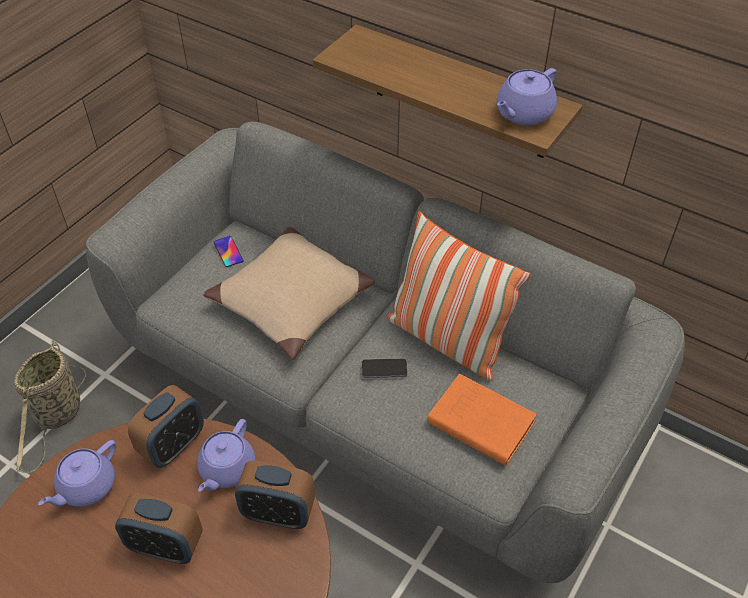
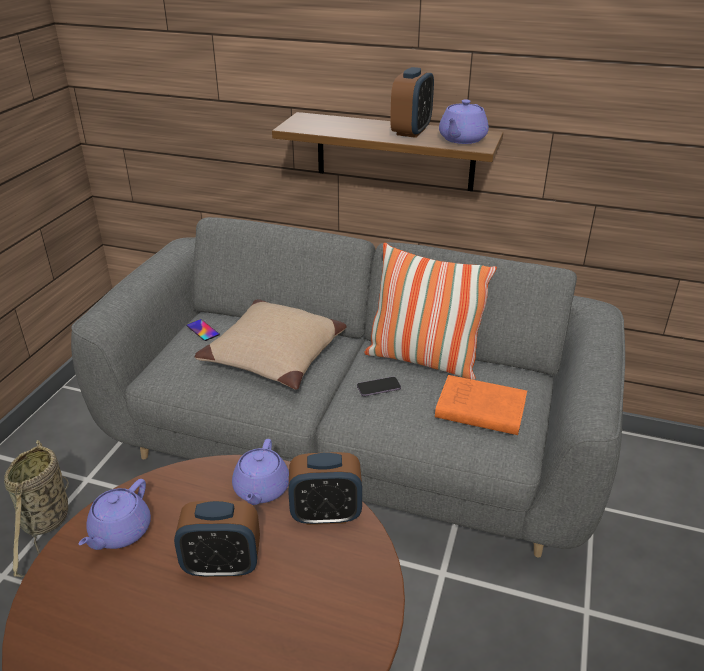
camera: 15 degrees left, 15 degrees down
alarm clock [128,385,204,468] -> alarm clock moved to [390,67,434,138]

